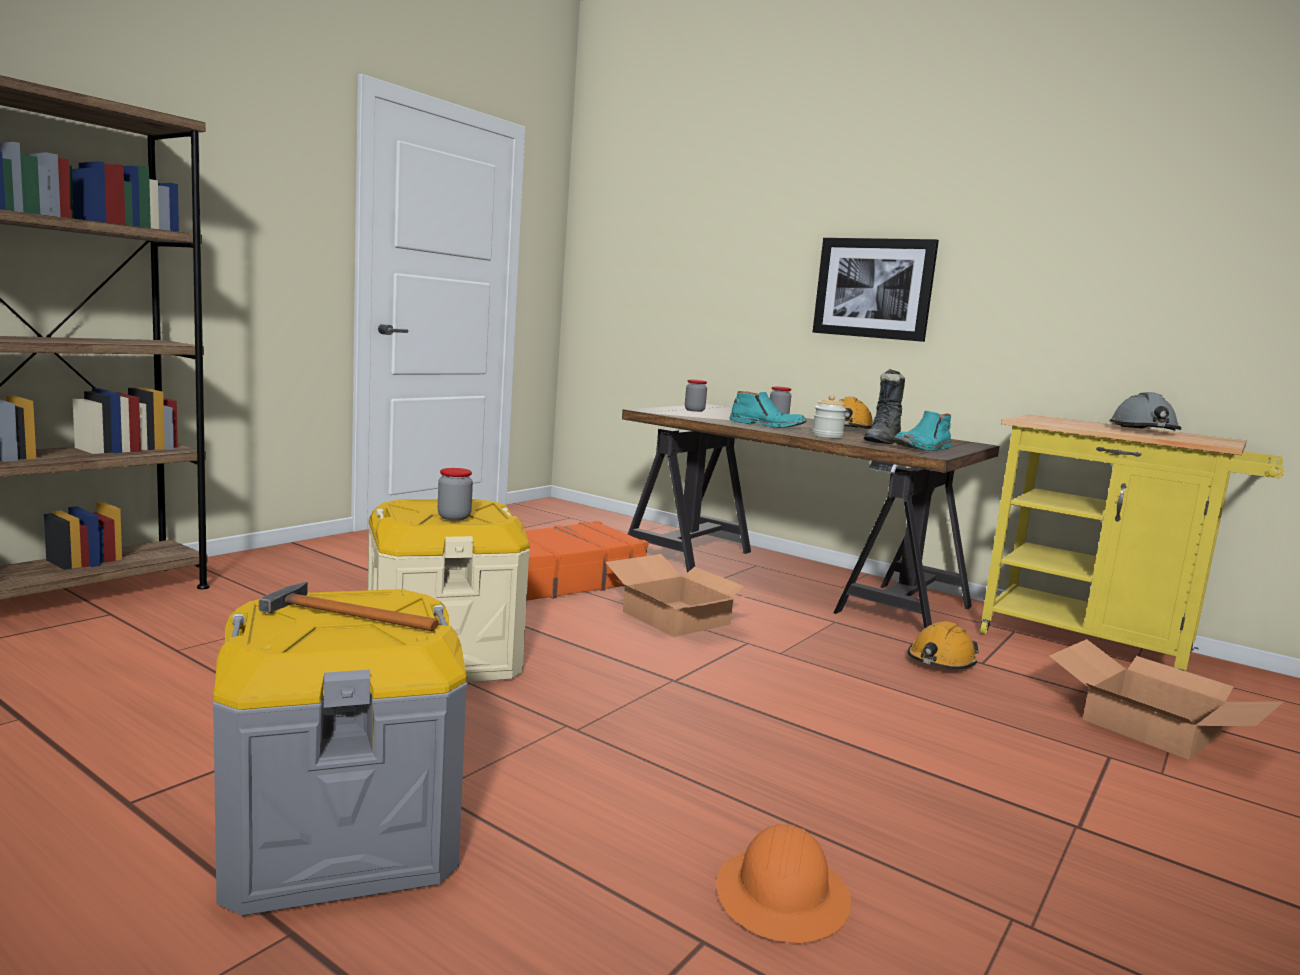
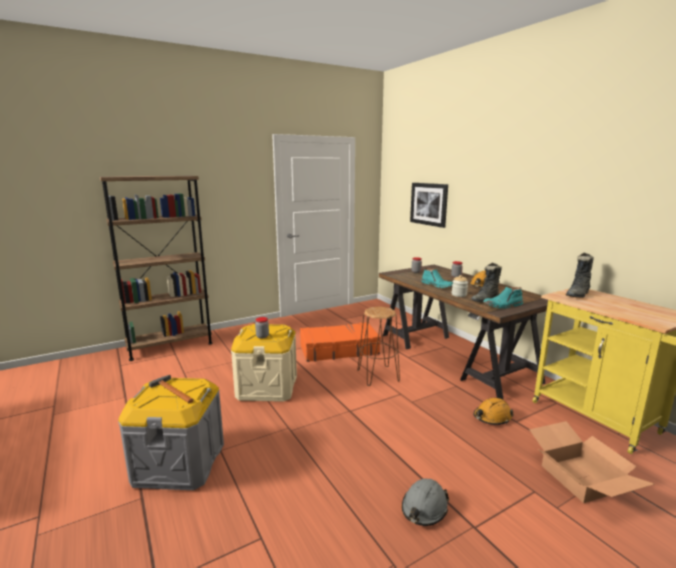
camera: 25 degrees right, 5 degrees up
cardboard box [605,554,758,637] -> brown stool [357,306,400,386]
orange hard hat [717,824,851,943] -> none
picture [813,238,939,342] -> picture moved to [410,183,448,228]
grey hard hat [1110,392,1181,431] -> grey hard hat moved to [402,478,449,526]
none -> black boot [566,253,594,298]

